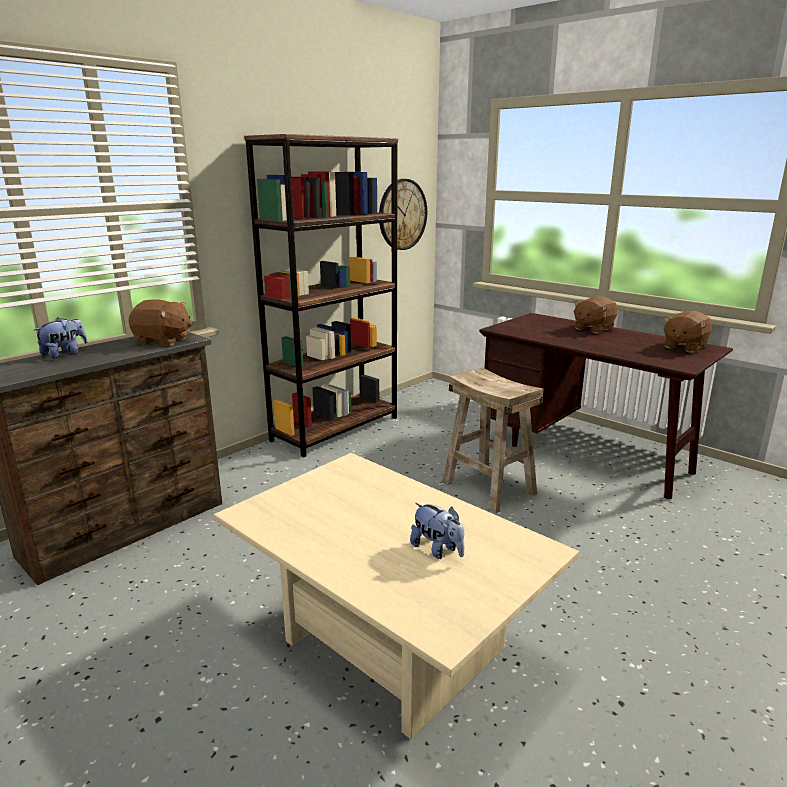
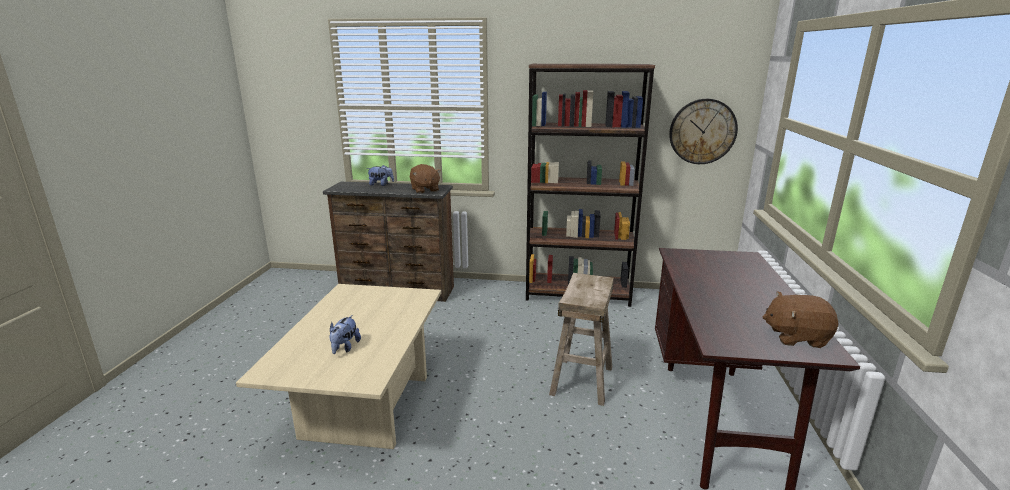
camera: 55 degrees right, 0 degrees up
brown plush toy [573,296,618,334] -> none

